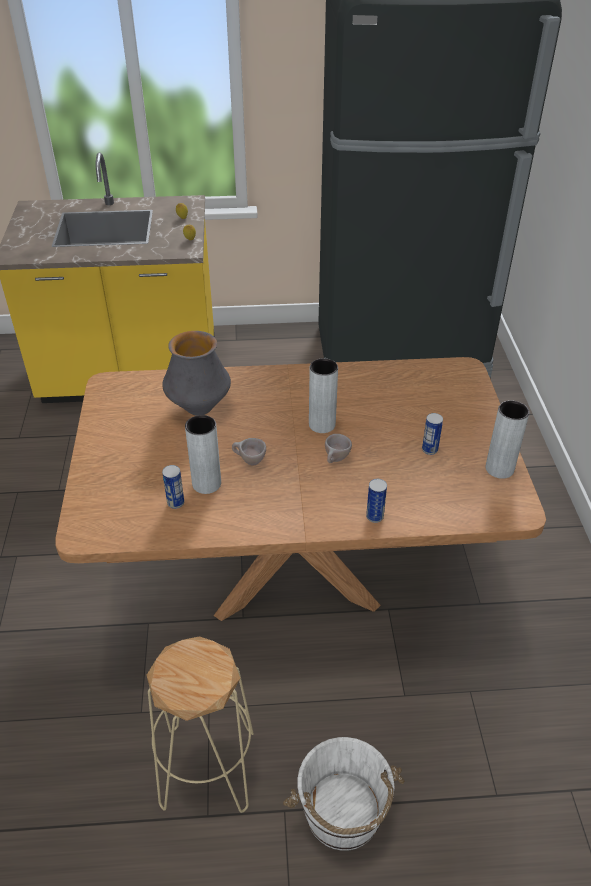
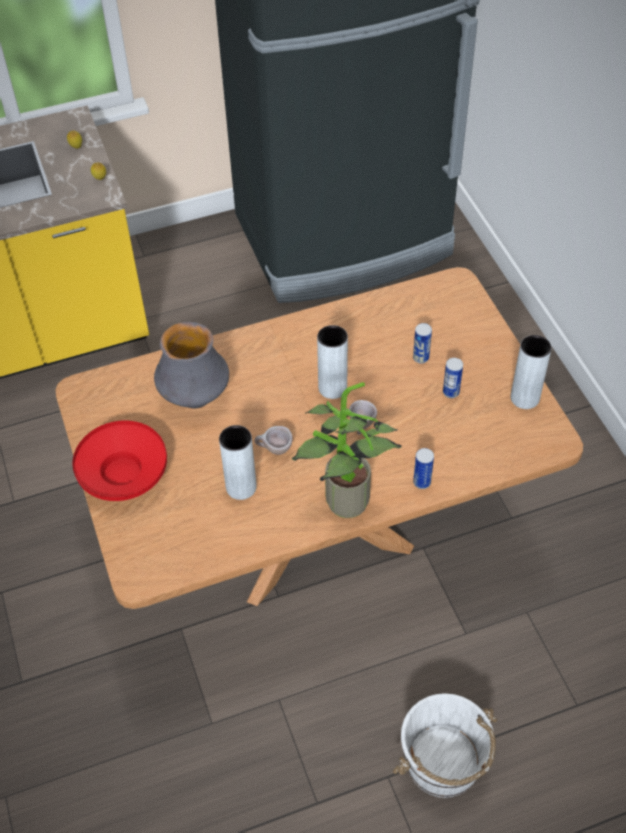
camera: 15 degrees left, 10 degrees up
beige stool [146,637,254,813] -> none
can [162,465,184,509] -> can moved to [413,323,432,364]
none -> red bowl [73,421,167,501]
none -> potted plant [292,382,402,518]

